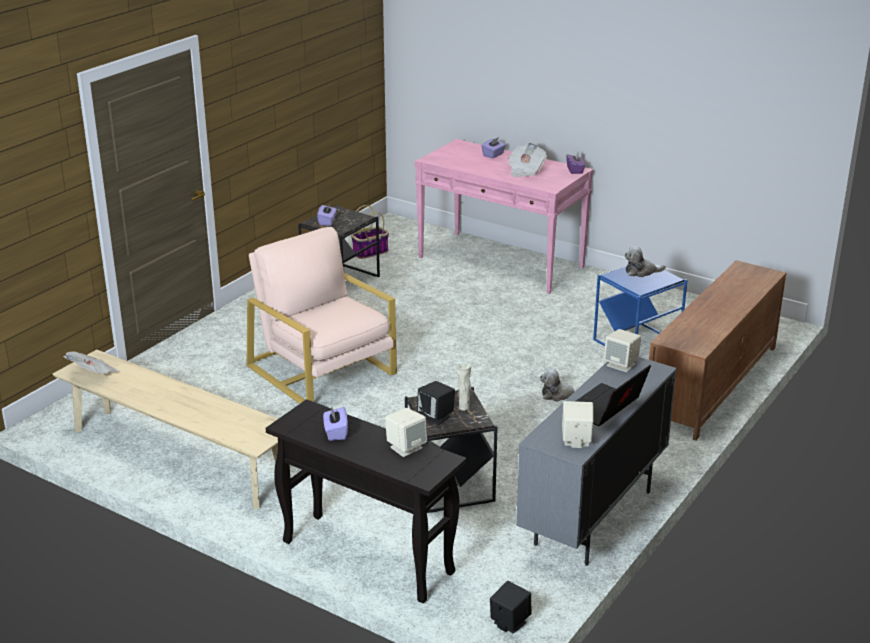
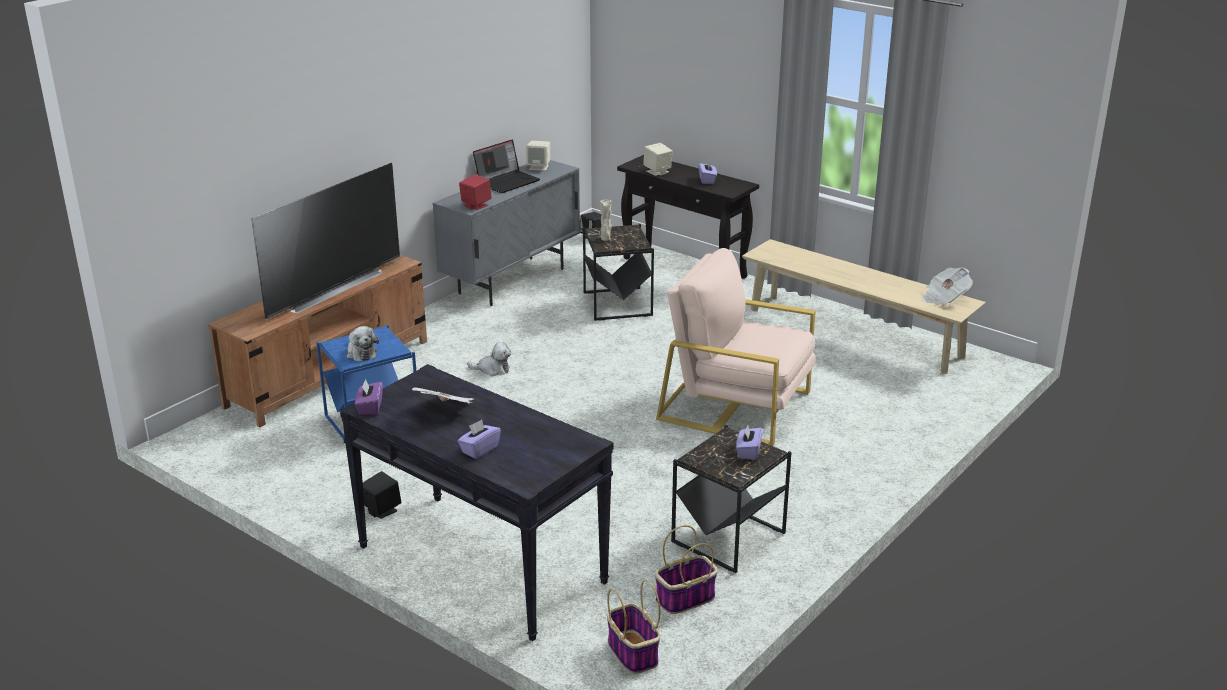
camera: 175 degrees left, 0 degrees up
beige armchair [246,227,397,404] -> beige armchair turned 150 degrees clockwise [656,248,816,446]
pink console table [415,139,594,294] -> black console table [340,364,614,641]
black speaker [417,381,455,425] -> black speaker moved to [363,471,401,519]
beige speaker [604,329,641,372] -> red speaker [459,174,492,210]
plush toy [624,246,666,277] -> plush toy turned 60 degrees clockwise [347,326,379,362]
none -> television [251,163,400,320]
none -> basket [607,579,660,674]

